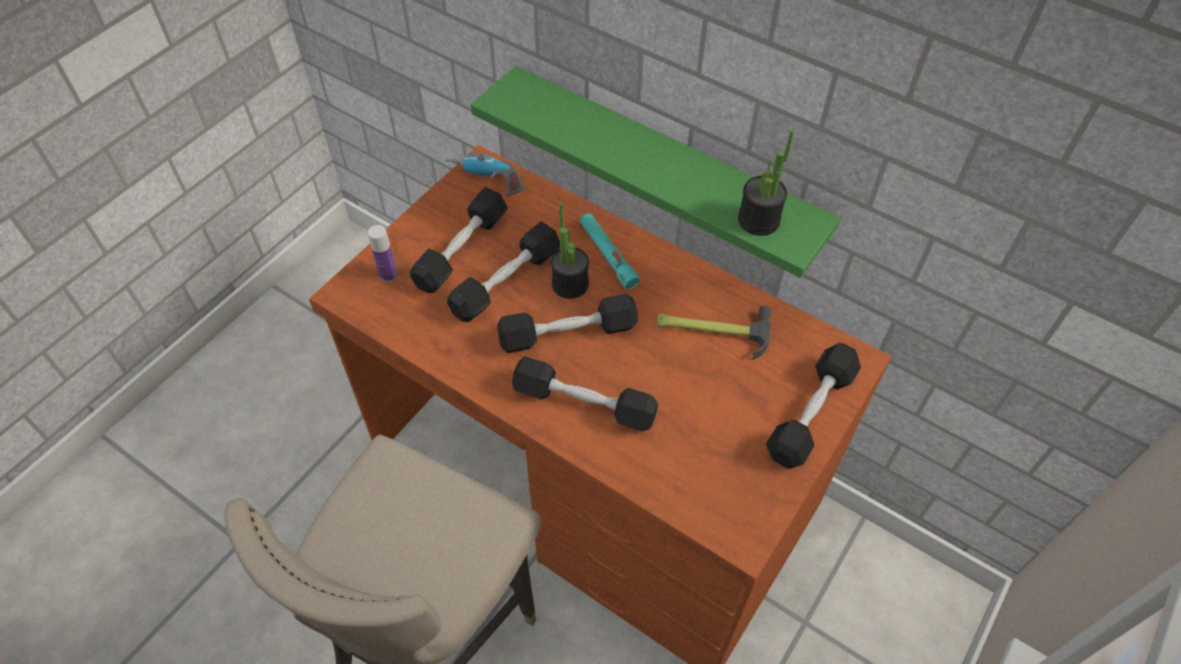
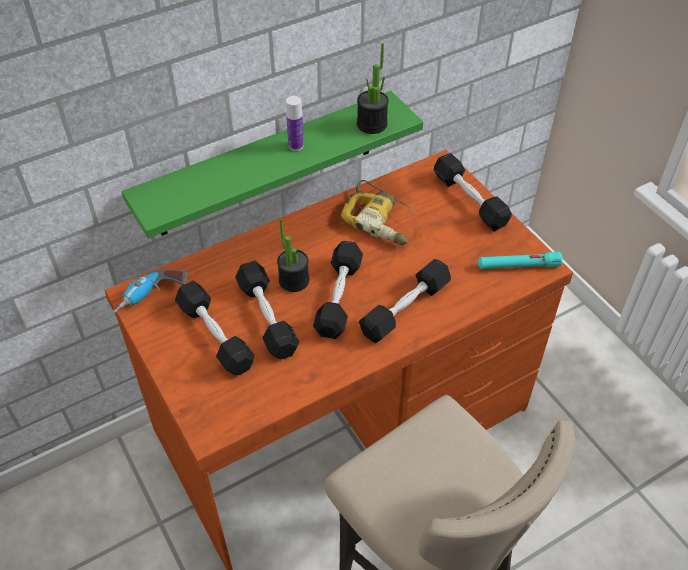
camera: 65 degrees left, 5 degrees down
bottle [368,225,398,282] -> bottle moved to [286,96,304,151]
turquoise flashlight [580,213,640,290] -> turquoise flashlight moved to [478,252,562,269]
hammer [657,306,771,360] -> power drill [341,180,415,245]

